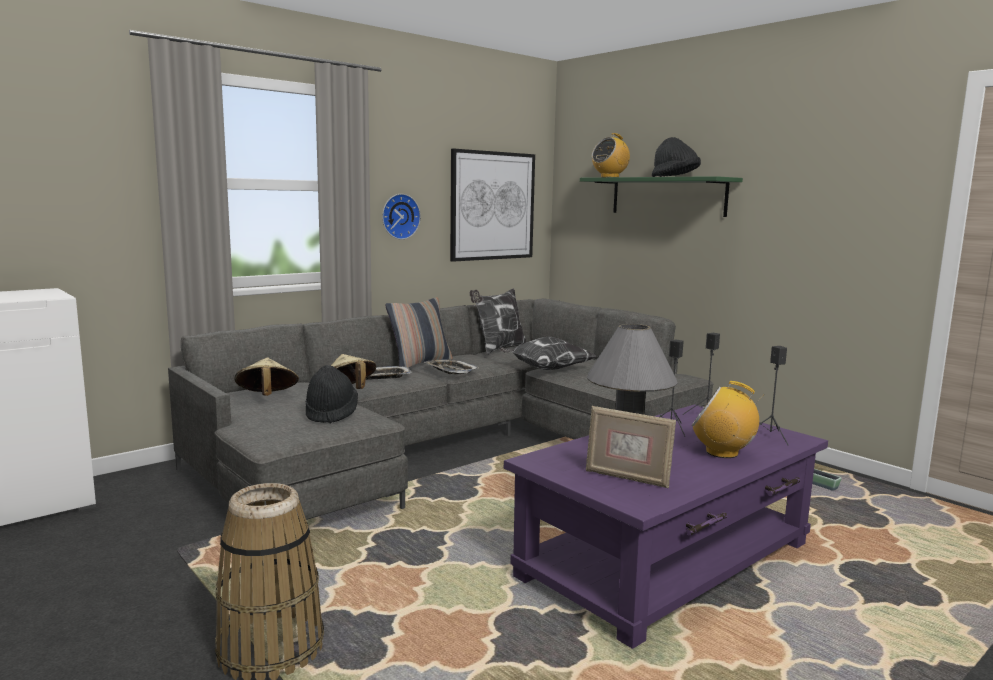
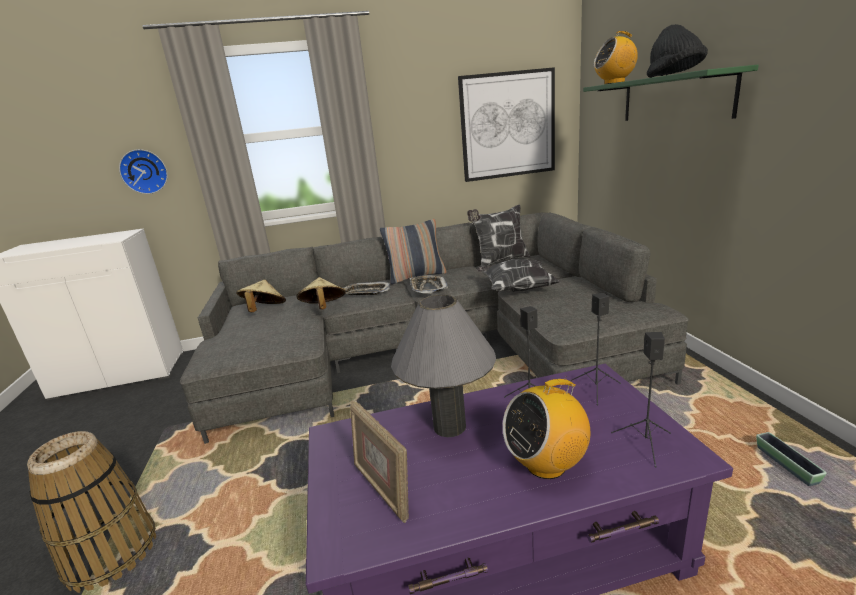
camera: 30 degrees right, 10 degrees up
black hat [306,365,358,424] -> none
wall clock [382,194,421,240] -> wall clock moved to [119,149,168,194]
radio [692,381,765,458] -> radio turned 75 degrees counterclockwise [502,376,590,479]

